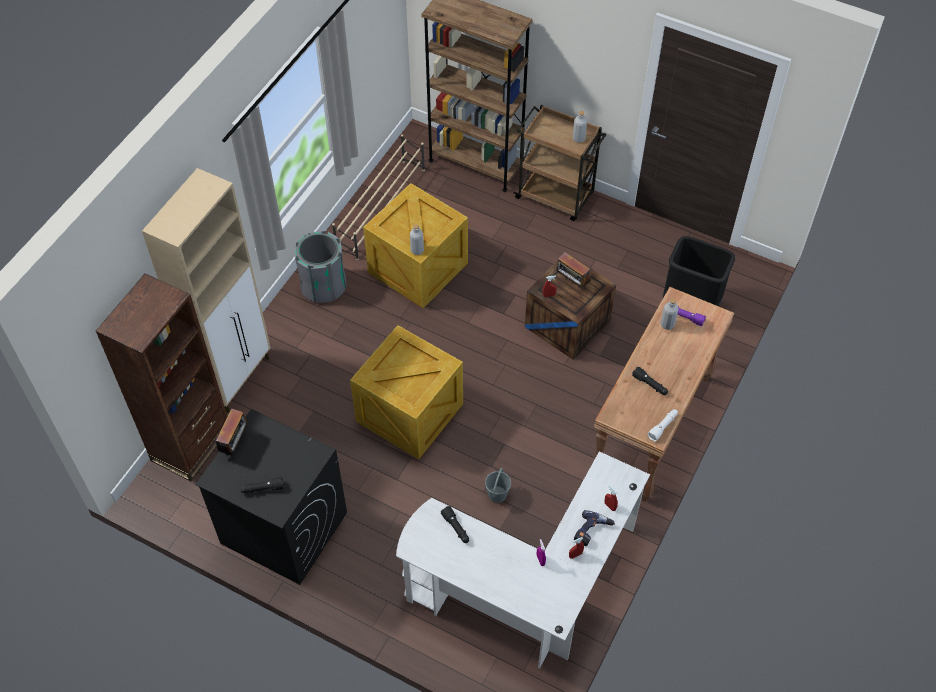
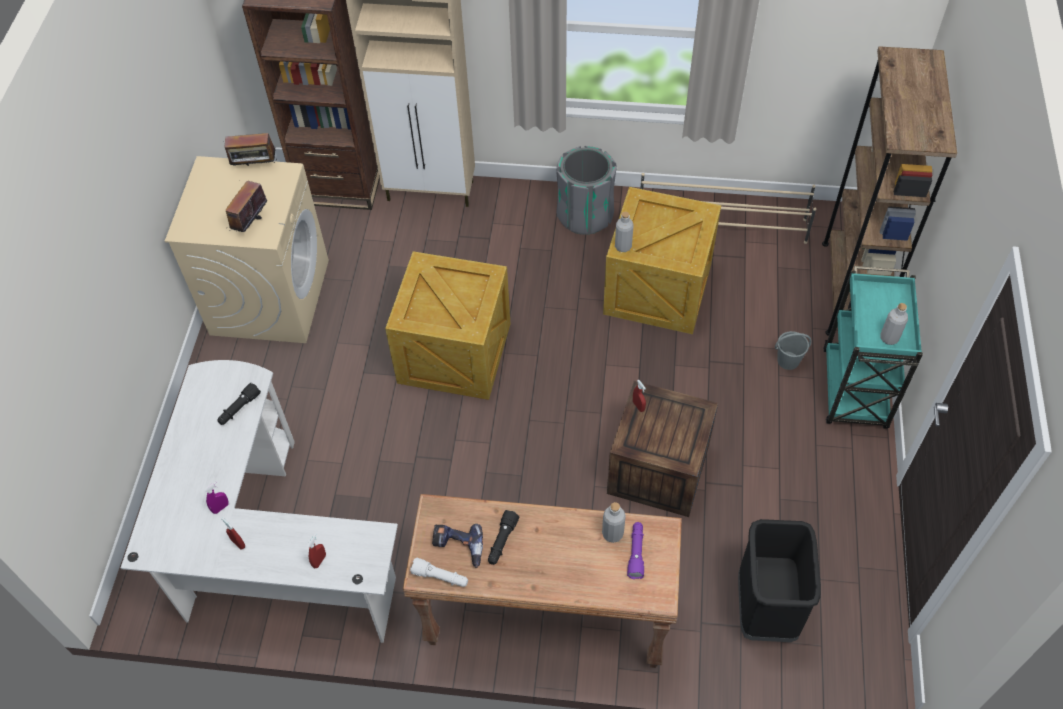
camera: 70 degrees right, 0 degrees up
black washing machine [195,409,347,585] -> beige washing machine [165,156,329,343]
black flashlight [240,477,284,494] -> none
grey bucket [485,468,511,503] -> grey bucket moved to [775,331,812,370]
brown cart [513,104,607,221] -> turquoise cart [823,266,923,429]
radio [556,252,591,290] -> radio moved to [226,179,267,232]
power drill [574,510,615,546] -> power drill moved to [432,524,483,568]

